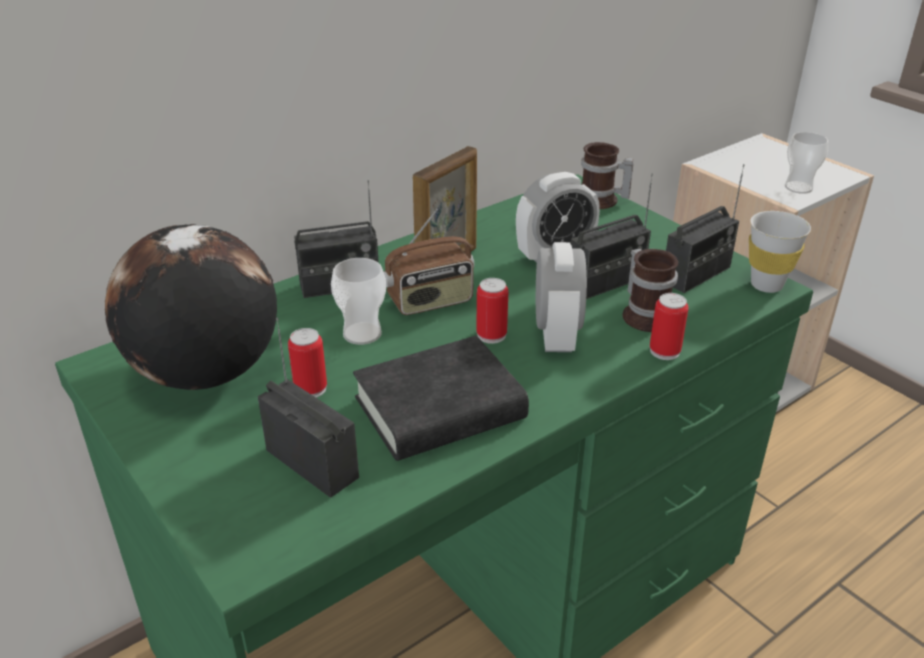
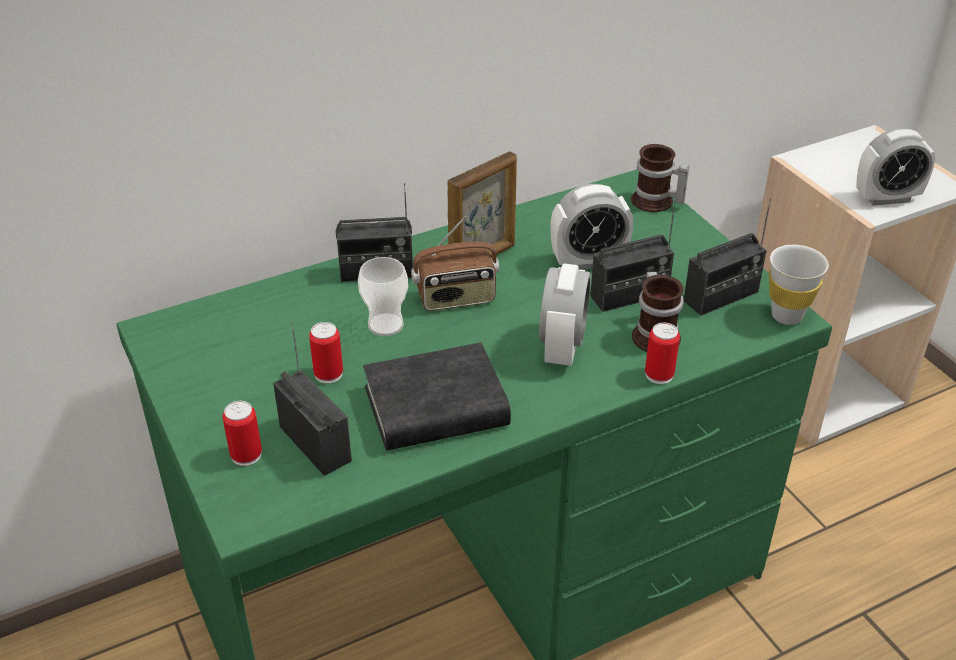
camera: 10 degrees right, 5 degrees up
globe [105,224,277,390] -> none
can [476,278,508,344] -> can moved to [222,401,262,466]
cup [785,132,828,194] -> alarm clock [856,129,935,206]

